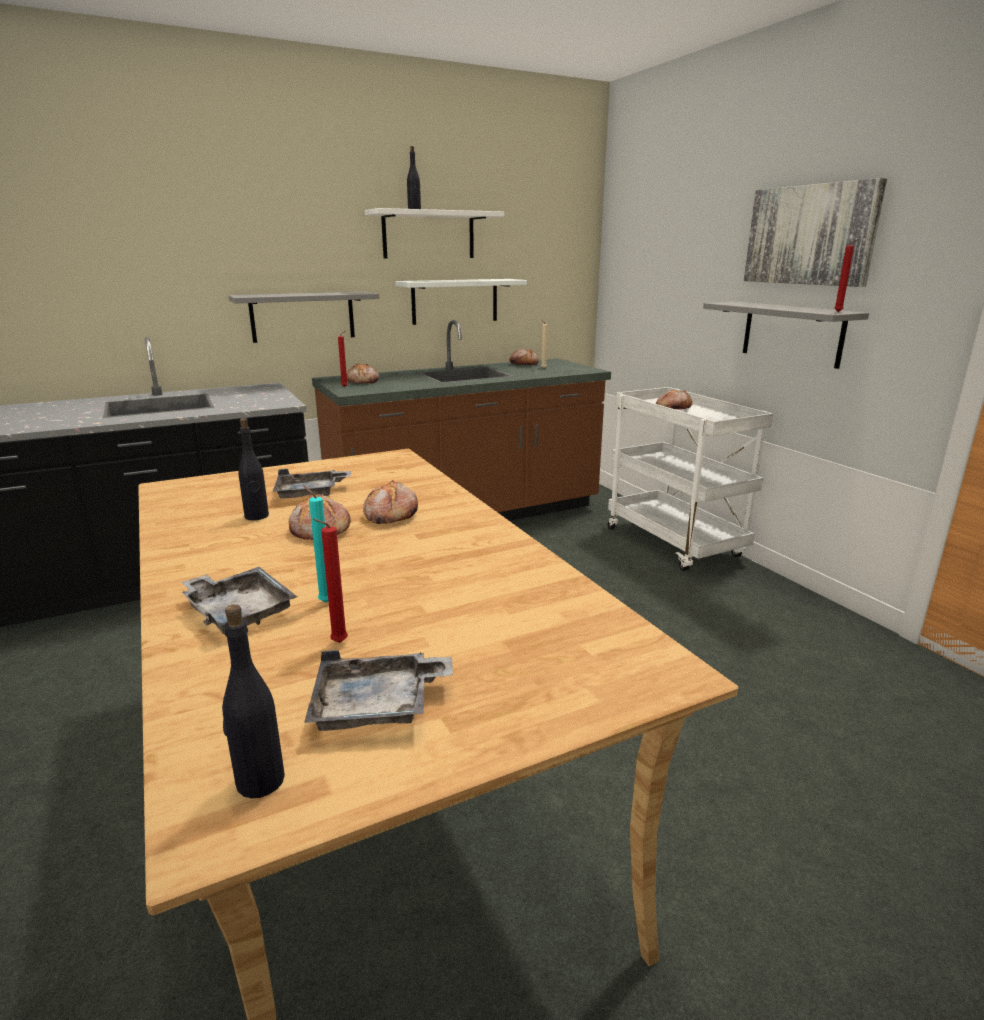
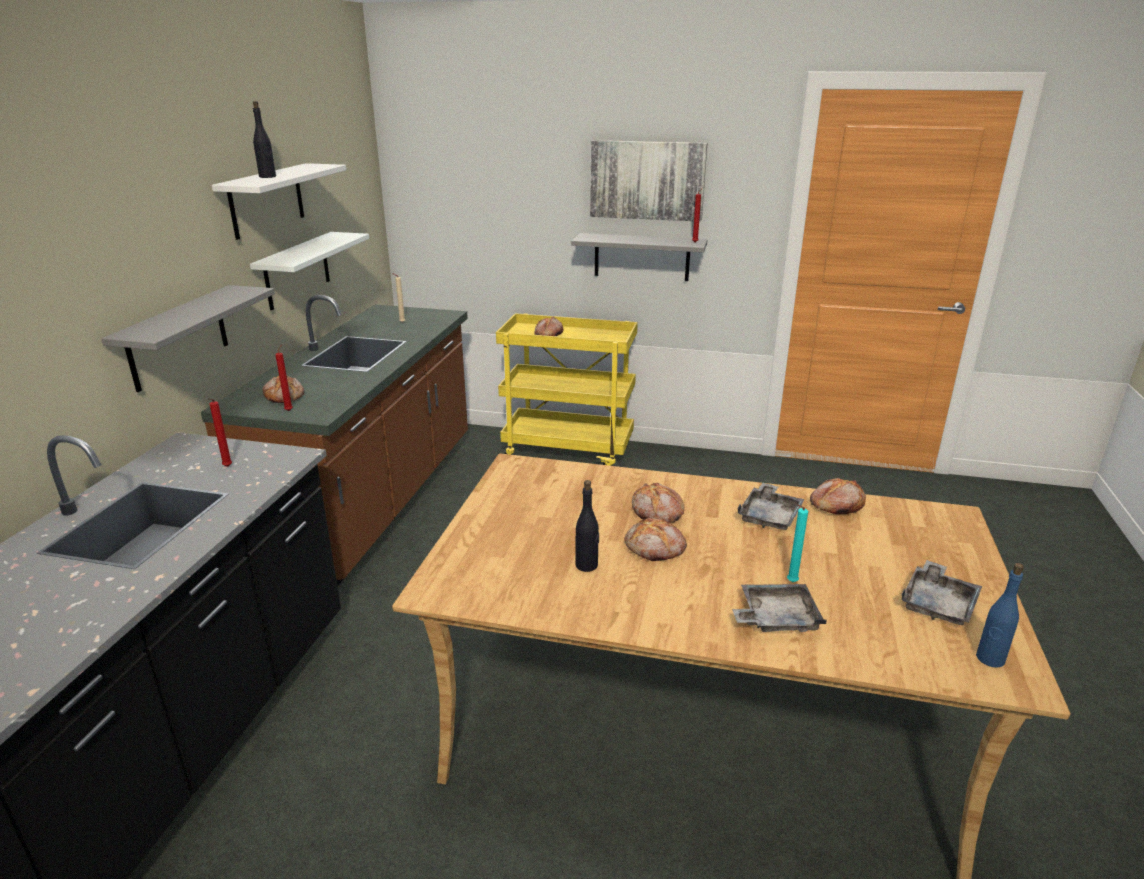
camera: 50 degrees left, 5 degrees up
black bottle [222,604,285,798] -> blue bottle [976,563,1024,668]
grey tray [272,469,351,499] -> grey tray moved to [737,483,805,530]
red candle [313,519,348,643] -> red candle moved to [209,398,232,467]
bread [509,348,539,365] -> bread moved to [810,478,866,514]
white cart [608,387,773,571] -> yellow cart [496,313,638,466]

